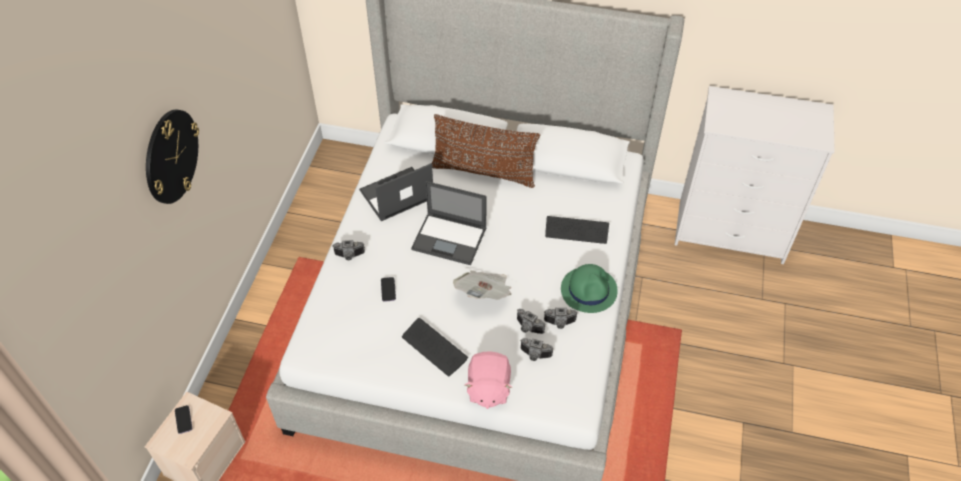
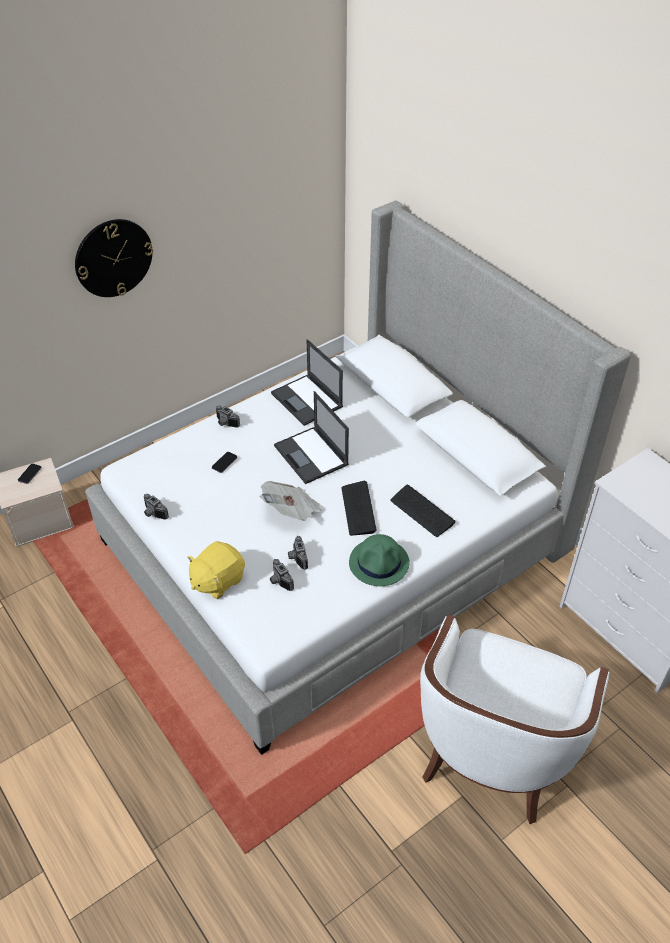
camera: 40 degrees right, 5 degrees down
laptop [359,163,433,221] -> laptop turned 135 degrees counterclockwise [271,339,343,426]
keyboard [402,318,468,376] -> keyboard moved to [342,481,377,536]
brown pillow [432,114,540,188] -> none
pink plush toy [465,352,512,409] -> yellow plush toy [187,541,245,599]
camera [544,308,577,329] -> camera moved to [144,494,169,520]
none -> white armchair [420,614,609,824]

